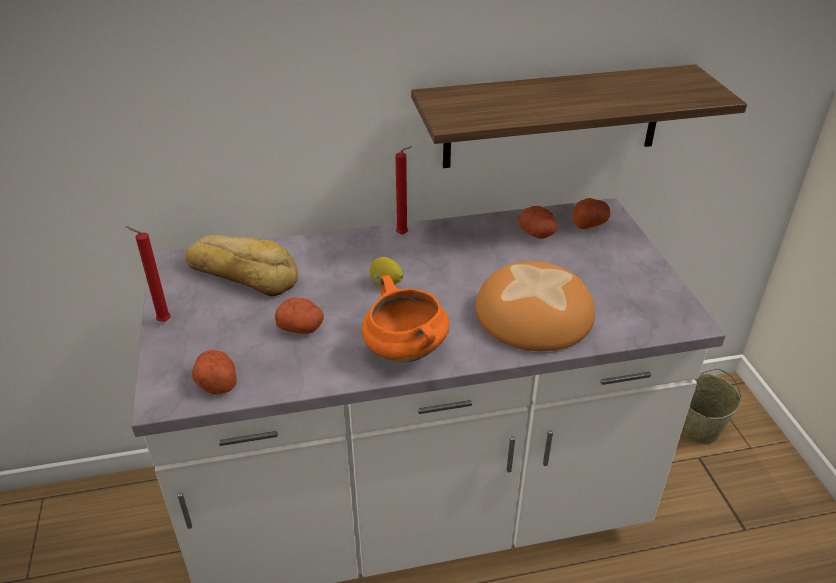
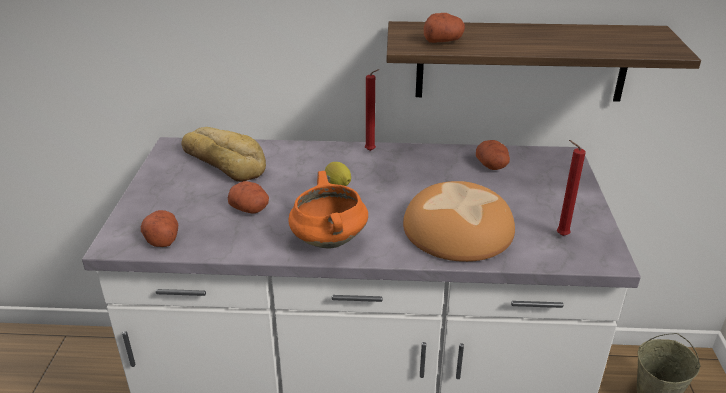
camera: 15 degrees right, 5 degrees down
red candle [125,226,171,322] -> red candle moved to [557,140,586,236]
potato [572,198,611,229] -> potato moved to [424,13,465,43]

